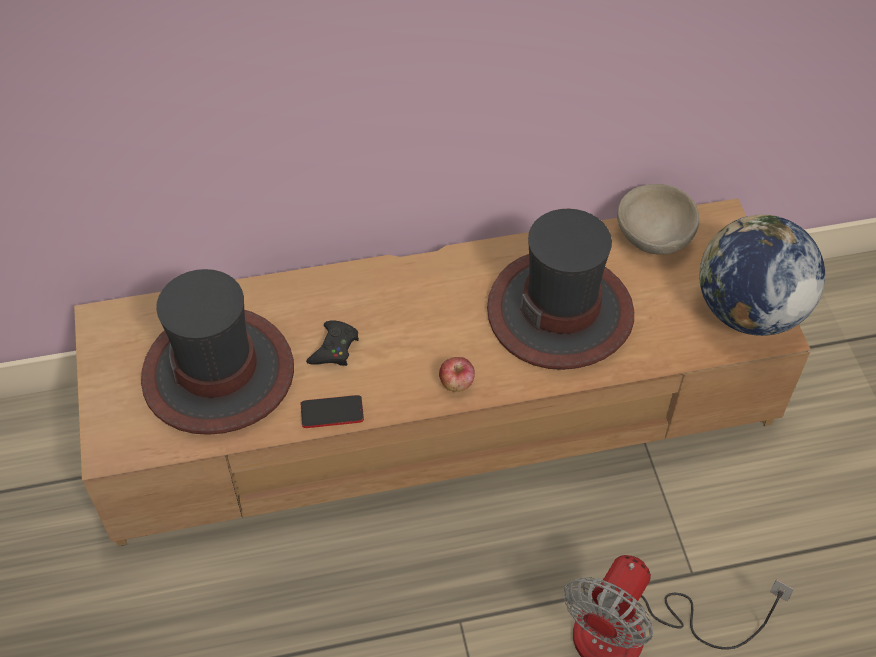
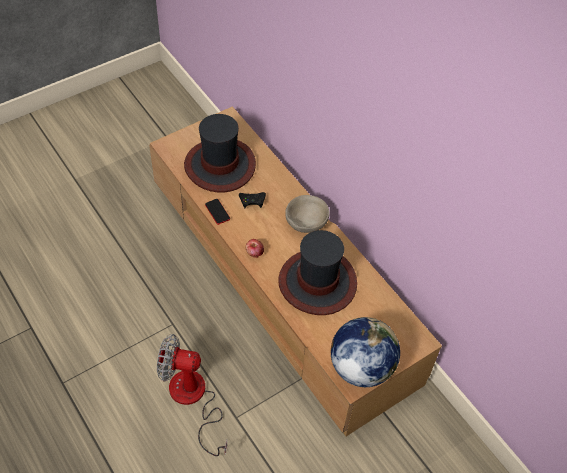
camera: 65 degrees right, 0 degrees up
beige bowl [617,184,699,255] -> beige bowl moved to [285,195,330,233]

